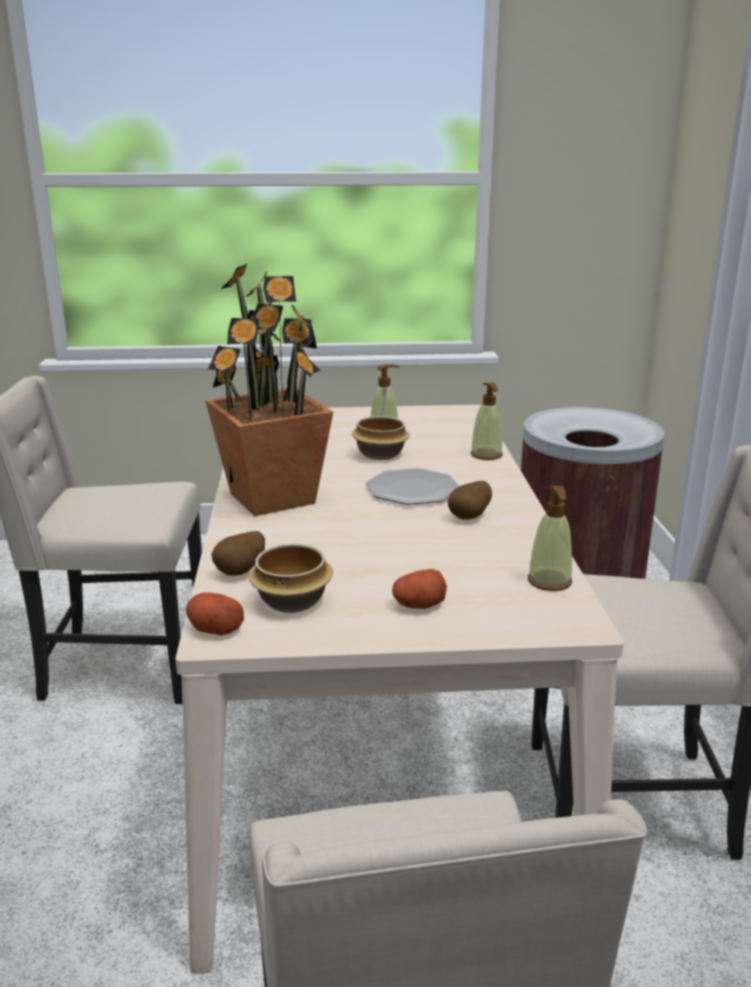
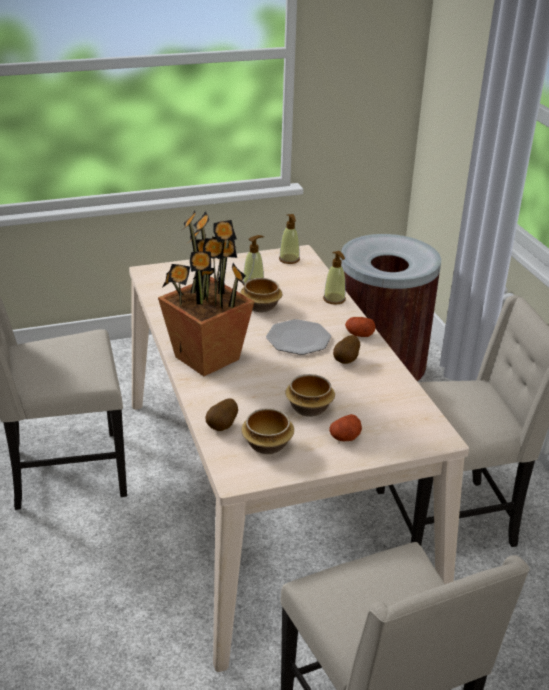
camera: 15 degrees left, 10 degrees up
potato [186,593,244,635] -> potato moved to [345,317,375,337]
soap dispenser [528,486,572,591] -> soap dispenser moved to [279,214,300,264]
none -> bowl [285,374,335,417]

